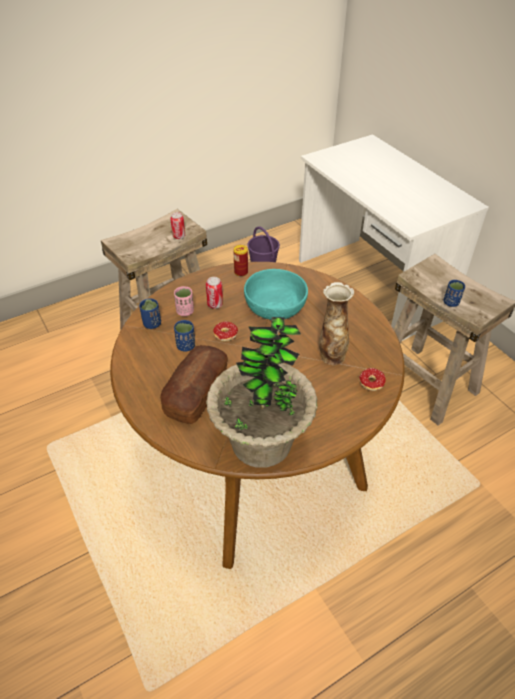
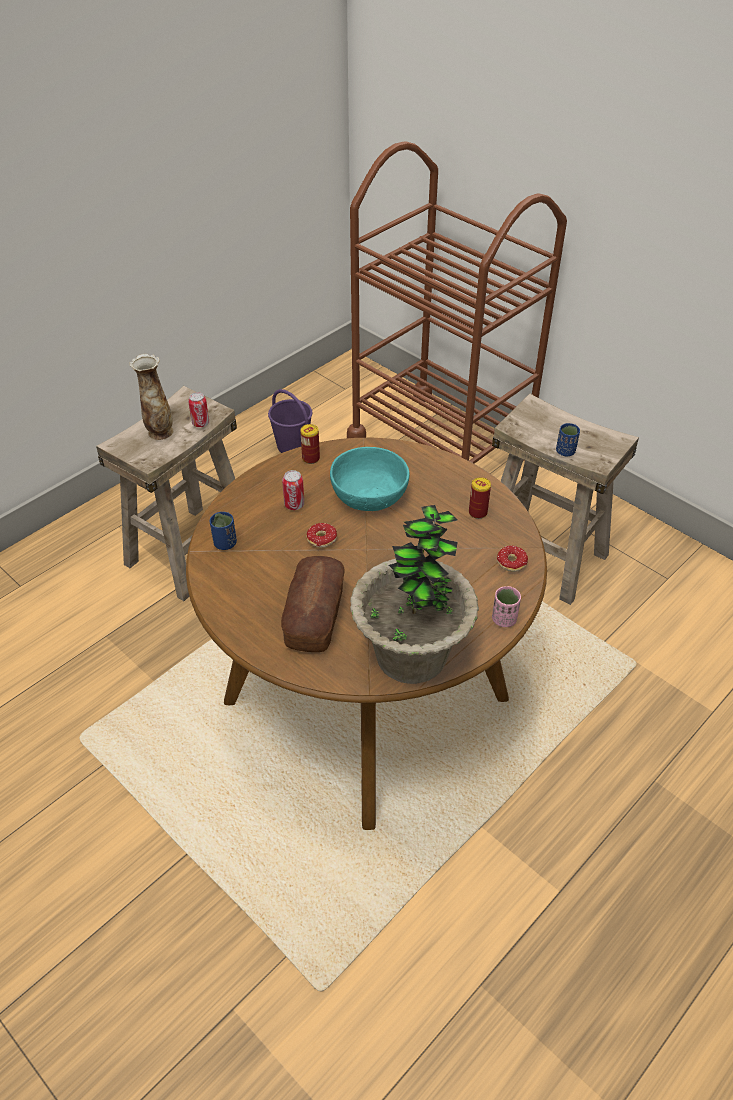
camera: 15 degrees left, 0 degrees up
pink cup [174,286,194,316] -> pink cup moved to [492,586,521,627]
blue cup [174,320,195,351] -> none
white desk [299,134,489,341] -> brown cart [347,141,567,464]
vase [319,282,354,365] -> vase moved to [129,354,173,440]
none -> can [469,477,491,519]

